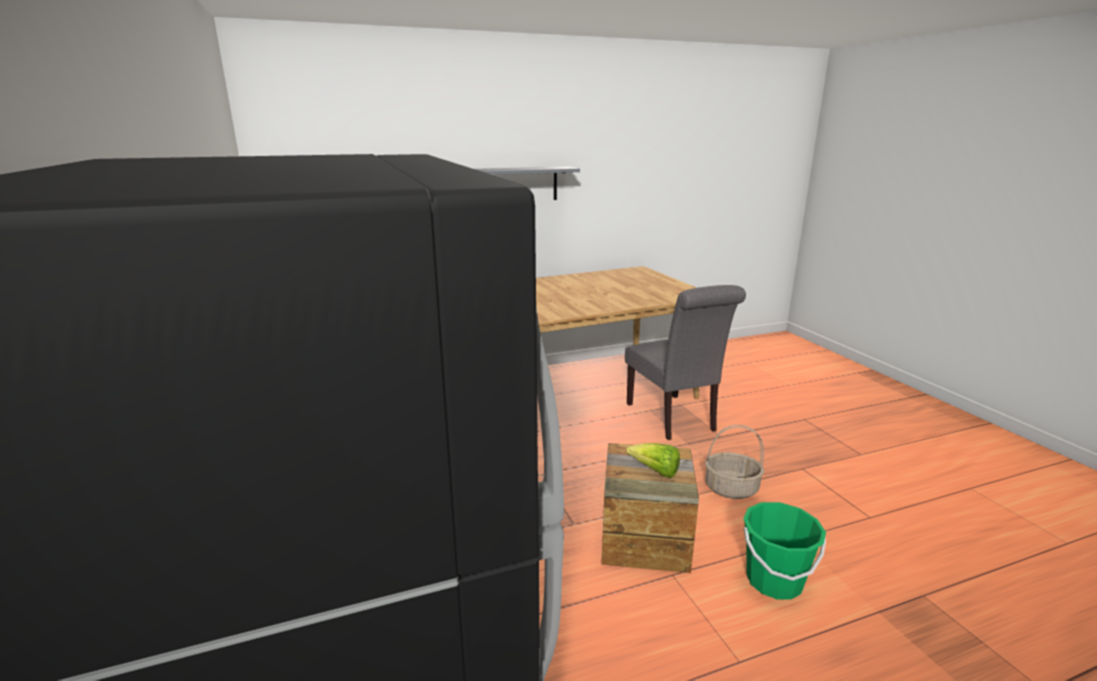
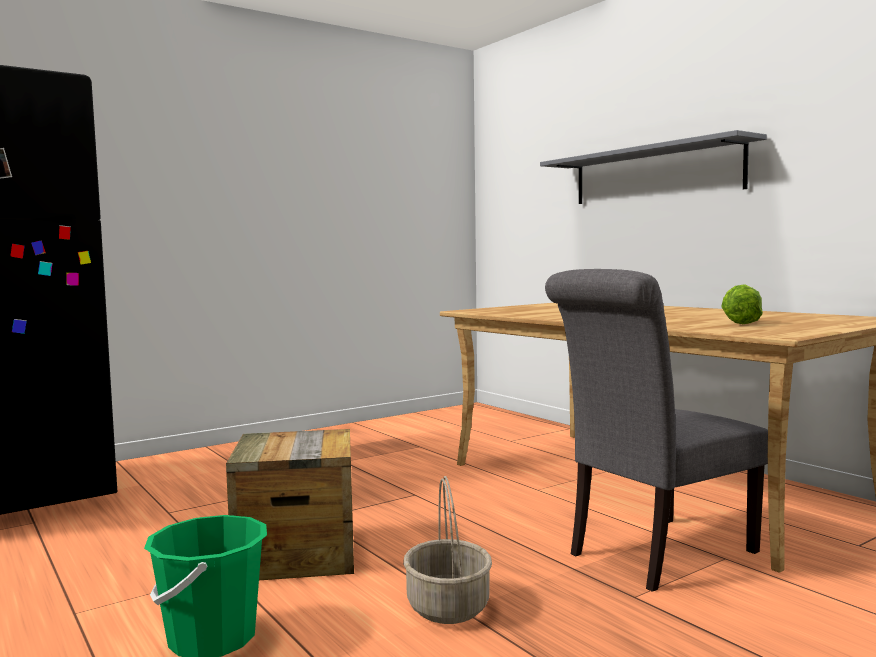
camera: 75 degrees right, 15 degrees down
lettuce [626,443,680,478] -> lettuce moved to [721,284,763,324]

